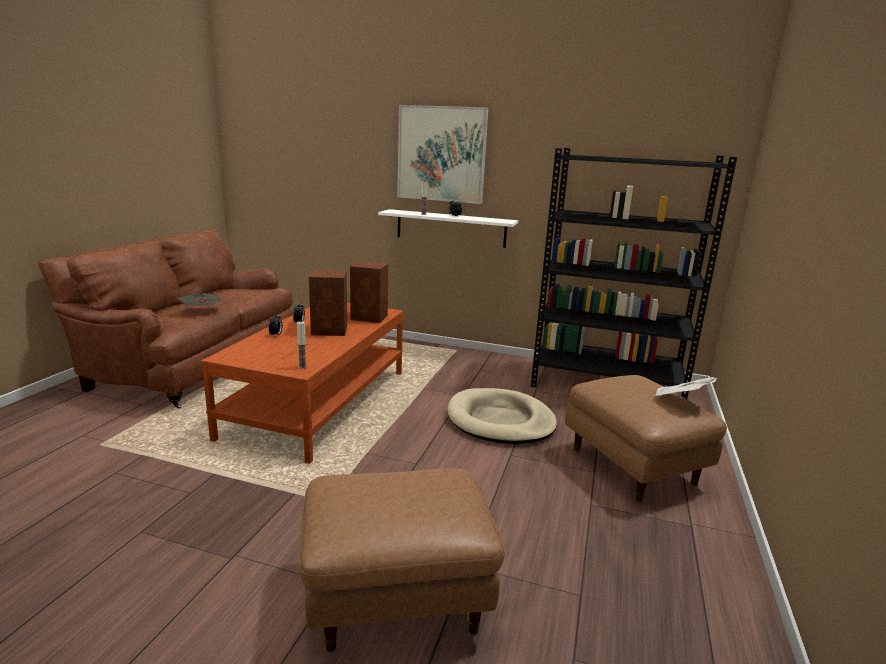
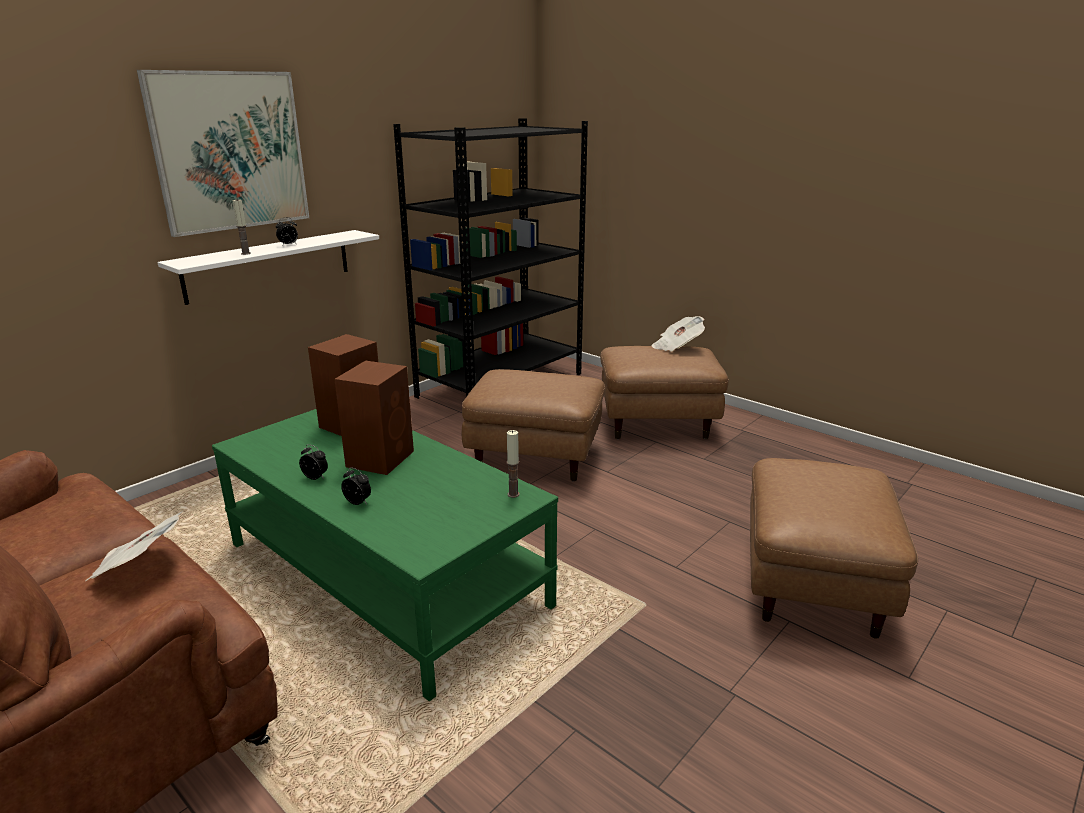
camera: 65 degrees left, 5 degrees up
brown coffee table [201,303,403,464] -> green coffee table [212,409,558,701]
beige dog bed [447,388,557,444] -> brown ottoman [462,369,605,481]

